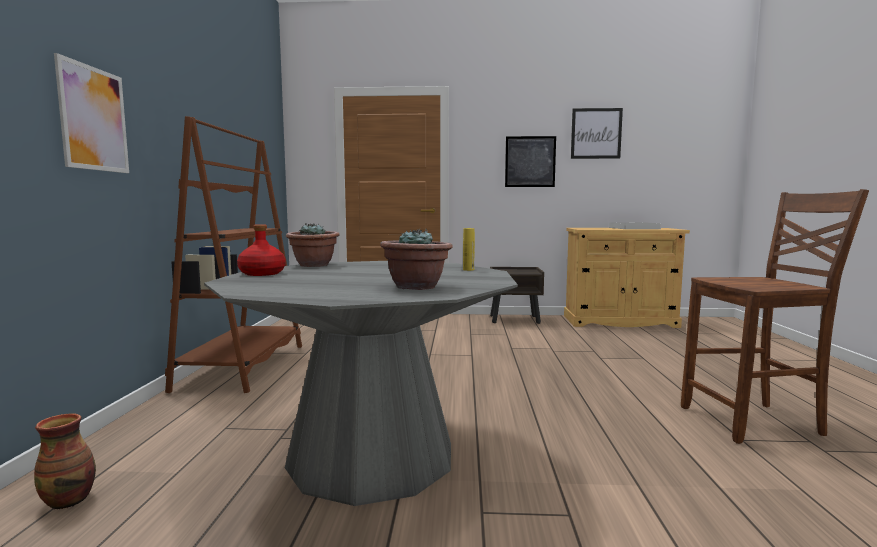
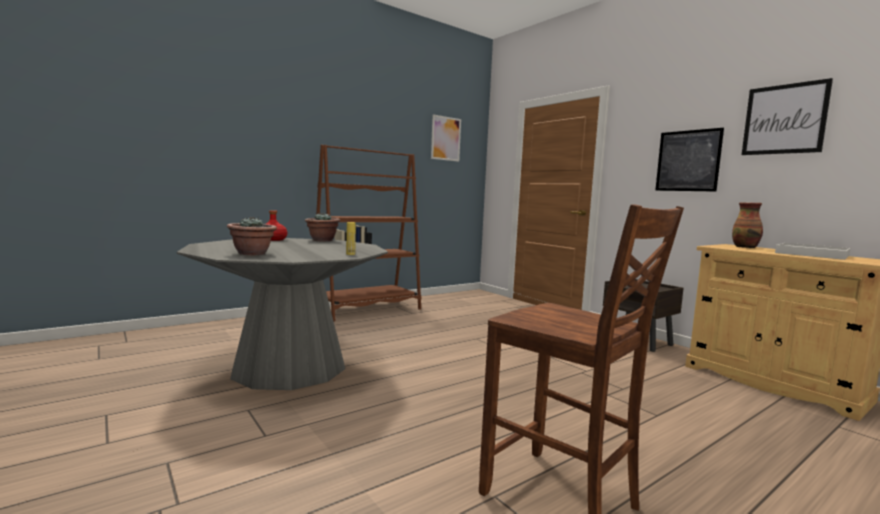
camera: 50 degrees right, 0 degrees up
vase [34,413,96,509] -> vase moved to [732,202,763,248]
picture [54,53,129,173] -> picture moved to [431,114,461,162]

